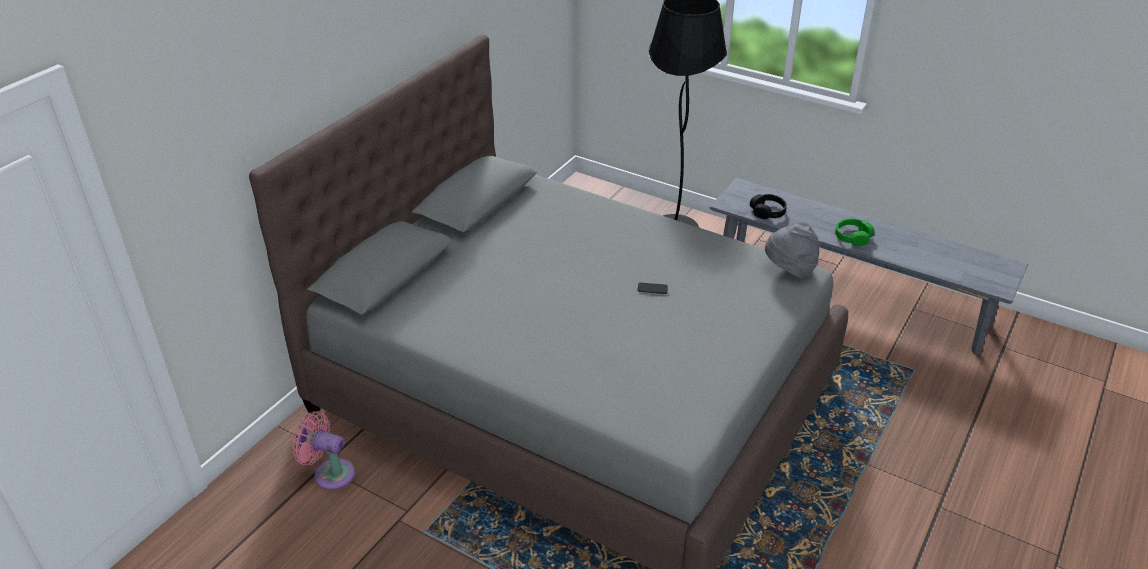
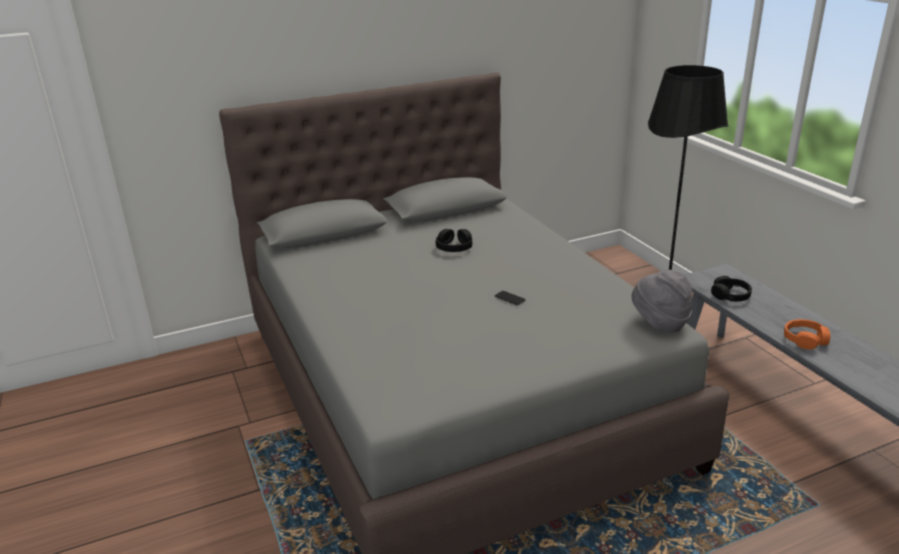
camera: 35 degrees right, 10 degrees down
pink fan [293,411,355,490] -> none
green headphones [835,218,875,246] -> orange headphones [784,319,830,350]
none -> black headphones [436,229,472,252]

